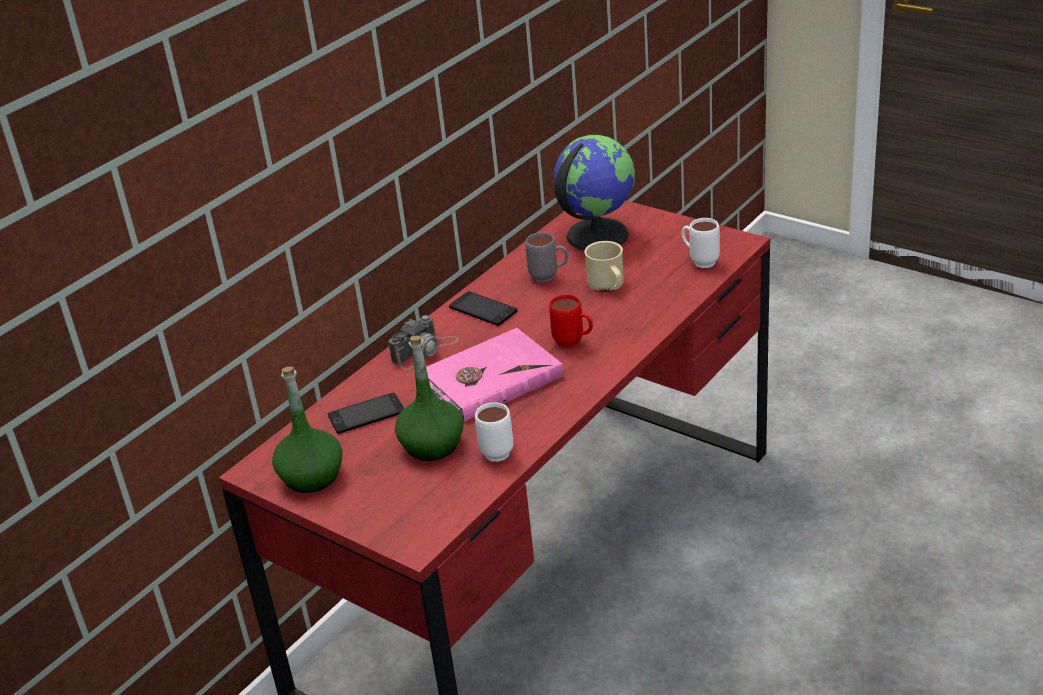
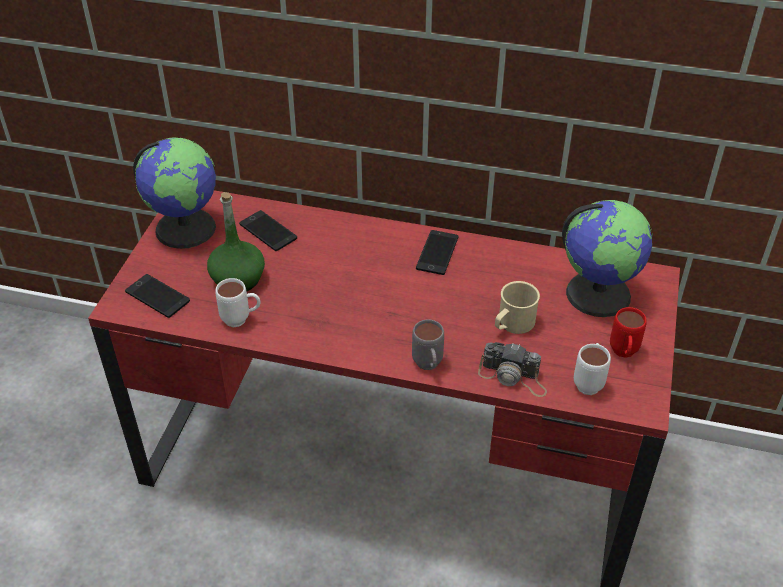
camera: 65 degrees right, 10 degrees up
green bottle [272,367,342,493] -> globe [133,137,216,249]
camera [389,315,459,370] -> camera moved to [478,342,547,397]
pink book [426,328,564,422] -> none
grey mug [525,232,568,283] -> grey mug moved to [412,319,444,370]
red mug [549,294,593,348] -> red mug moved to [610,307,647,358]
none -> phone [125,274,190,318]

